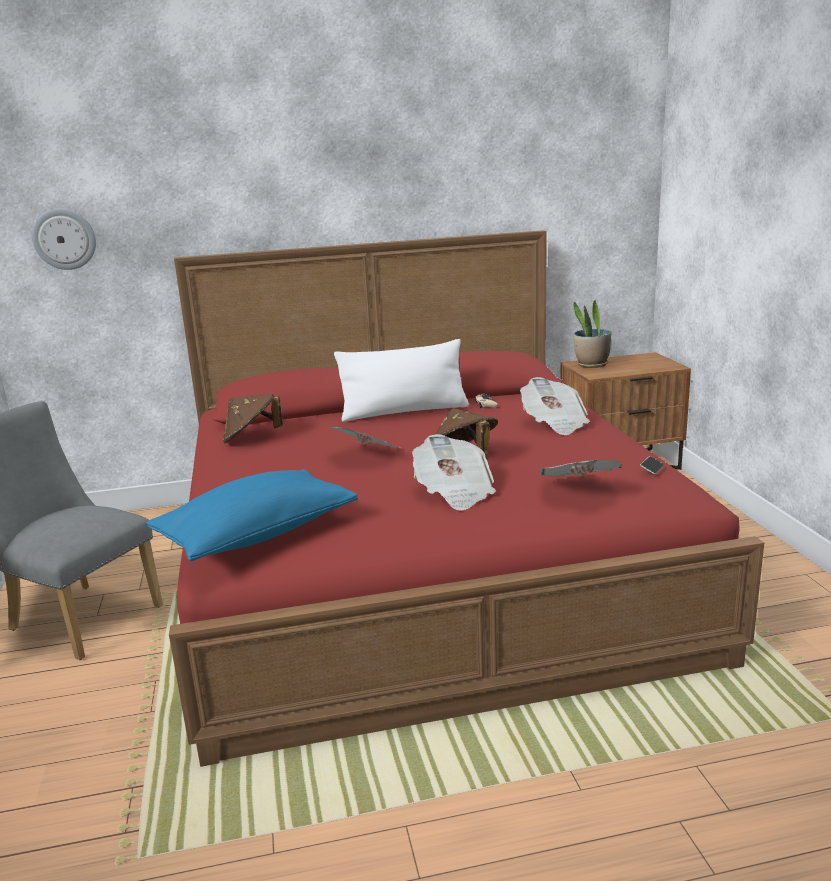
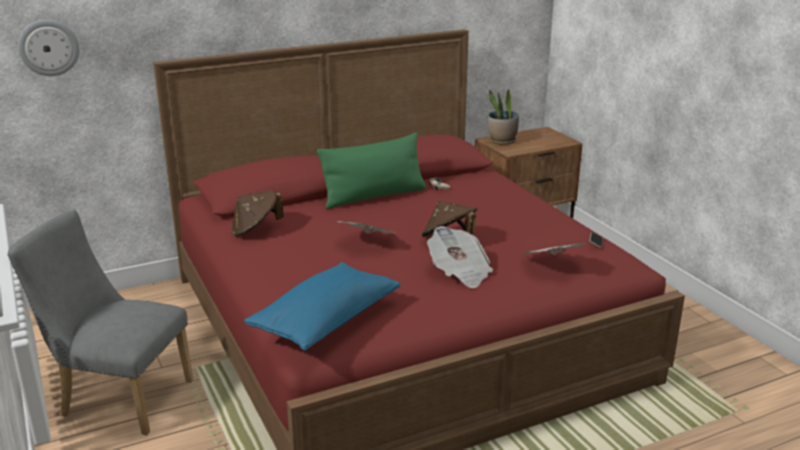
camera: 15 degrees left, 5 degrees up
white pillow [334,339,469,422] -> green pillow [317,133,426,209]
newspaper [520,377,590,435] -> none

